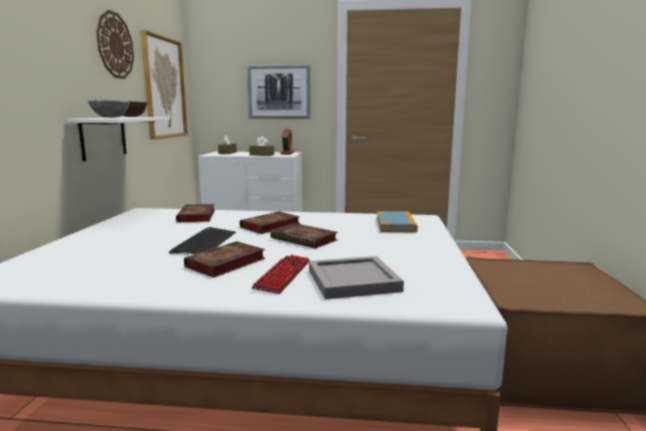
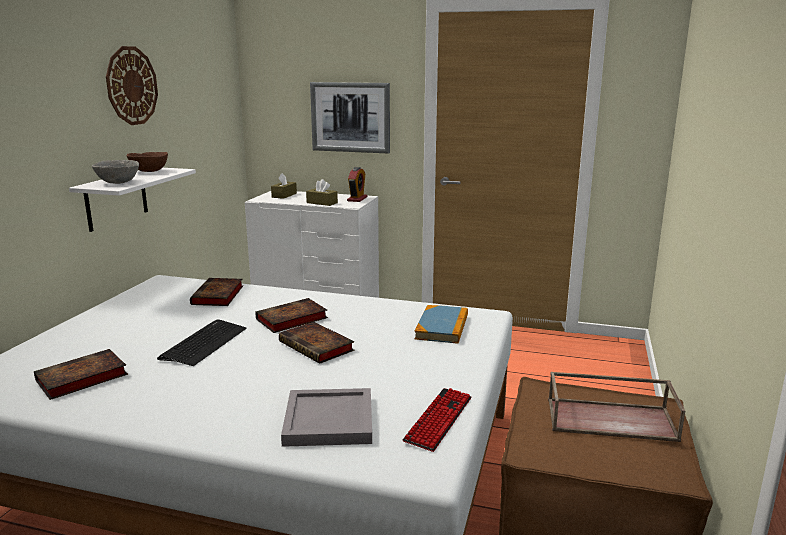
camera: 10 degrees right, 5 degrees up
picture [141,30,188,140] -> none
book [184,241,265,278] -> book moved to [34,349,128,400]
keyboard [251,255,310,294] -> keyboard moved to [403,388,471,452]
none -> brown tray [548,372,685,442]

